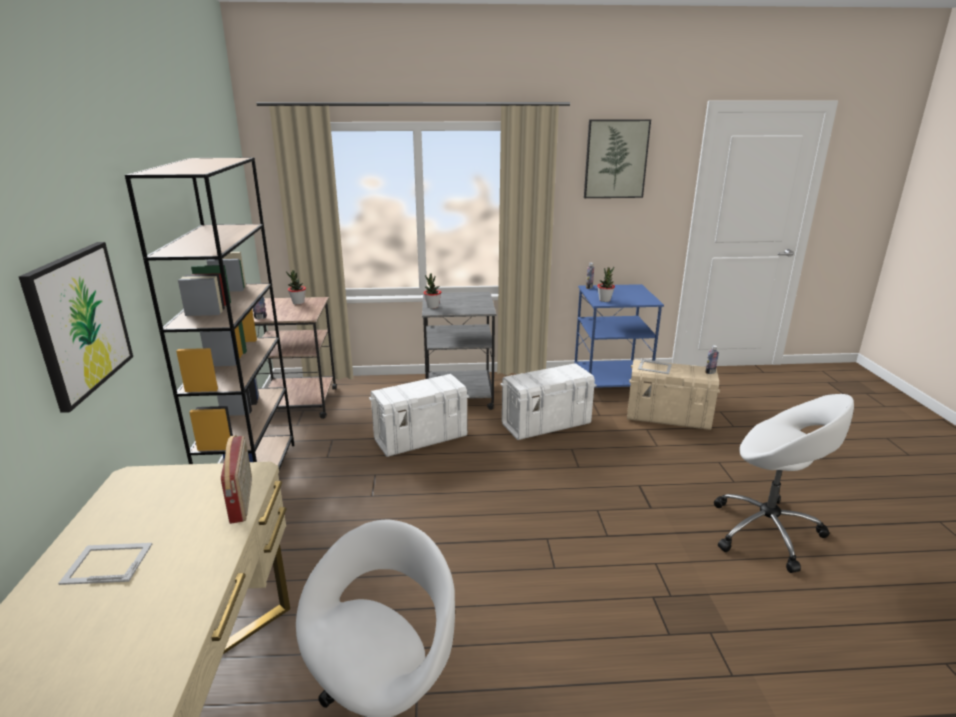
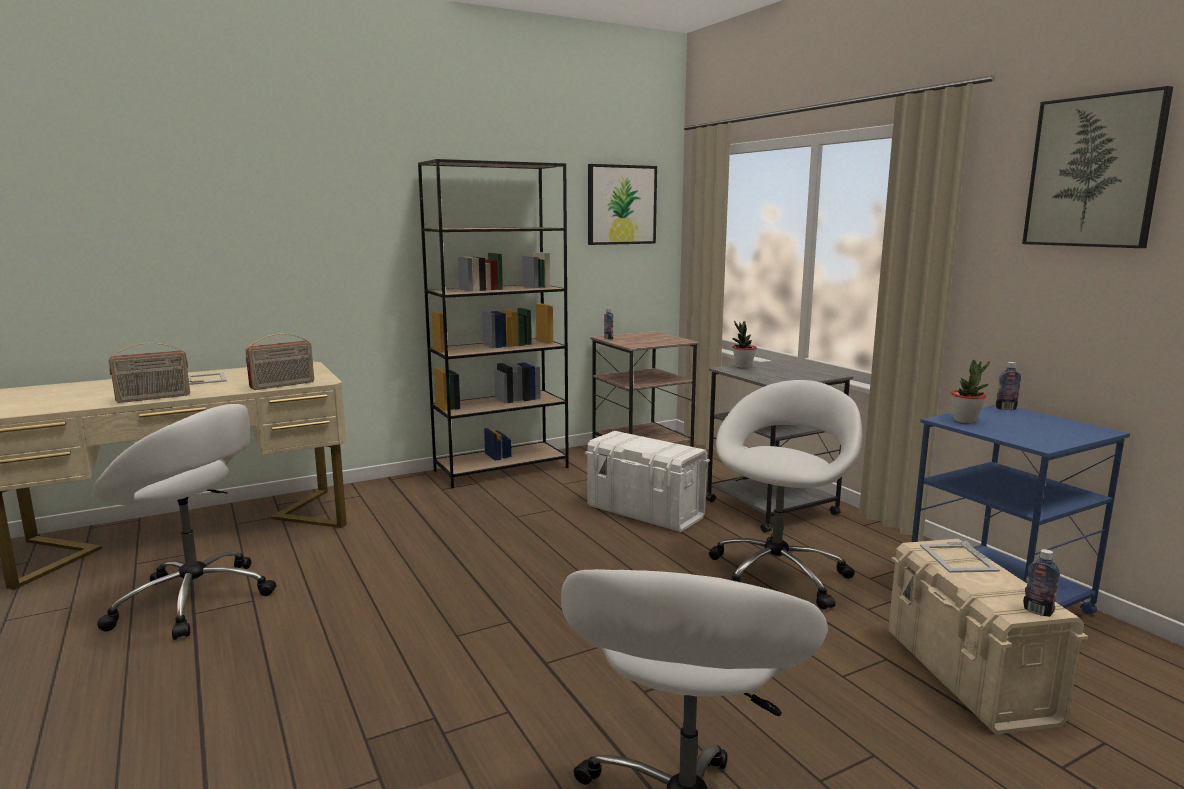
camera: 65 degrees right, 10 degrees down
picture [19,242,133,413] -> picture moved to [588,164,657,245]
potted plant [286,270,306,305] -> none
white storage box [500,363,597,440] -> white office chair [709,380,862,609]
none -> radio [109,343,190,403]

